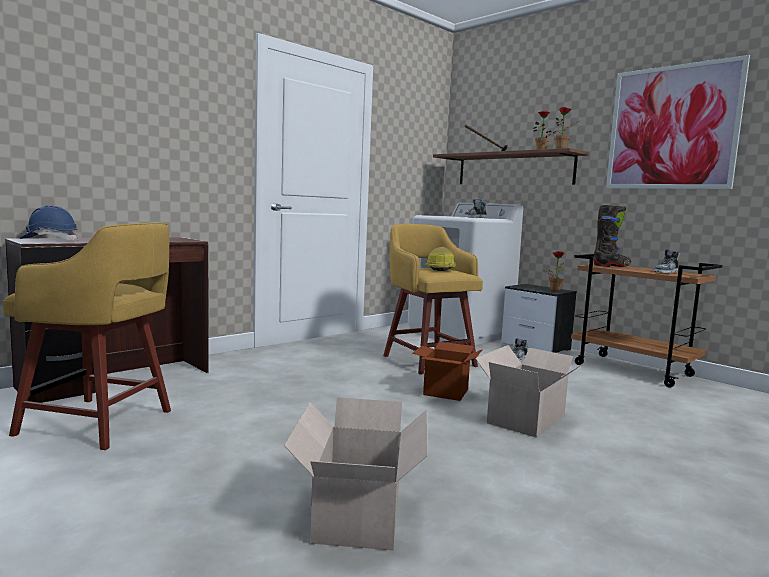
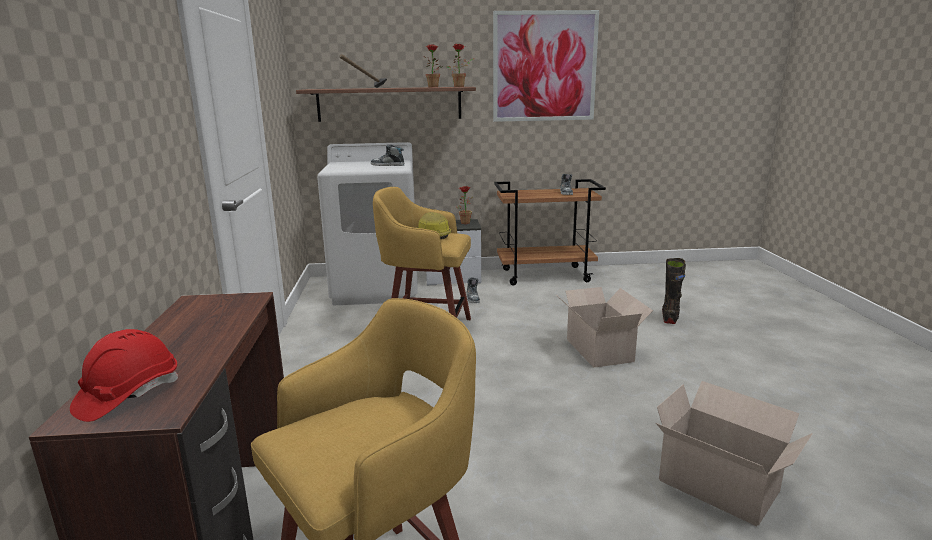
camera: 50 degrees left, 10 degrees up
blue hard hat [20,205,78,240] -> red hard hat [70,329,178,422]
cardboard box [413,342,483,401] -> none
black boot [594,205,631,267] -> black boot moved to [662,258,686,324]

